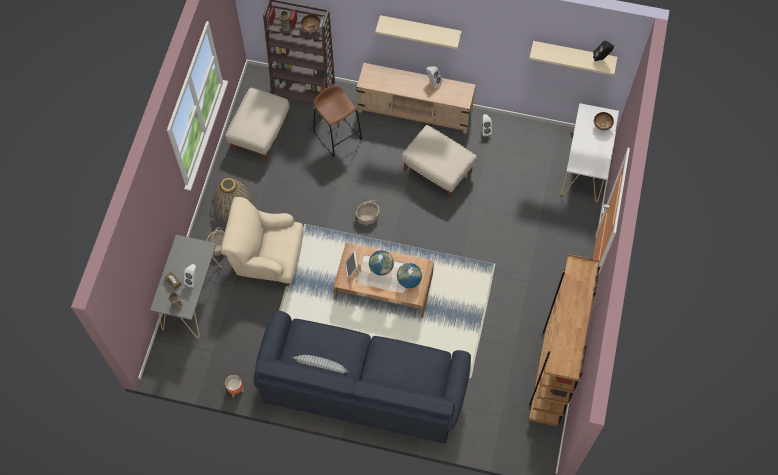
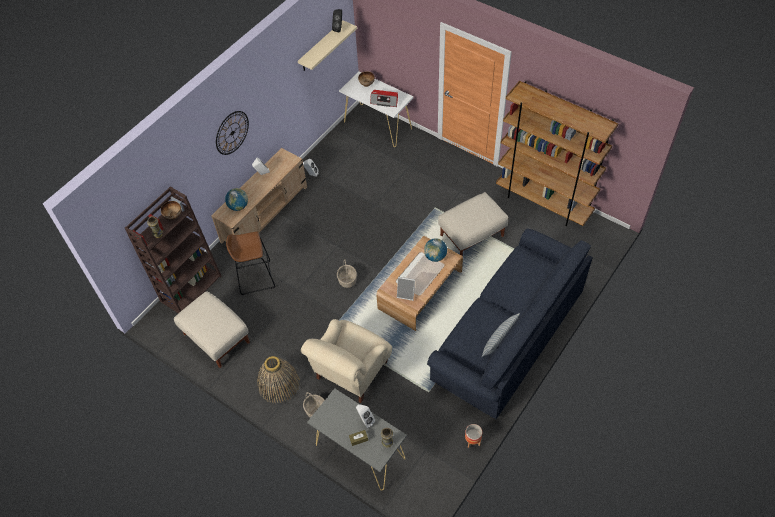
camera: 65 degrees left, 10 degrees down
globe [369,250,394,276] -> globe moved to [225,188,248,211]
beige shelf [375,15,462,49] -> wall clock [216,111,249,155]
beige ottoman [401,125,477,199] -> beige ottoman moved to [438,192,508,256]
none -> radio [370,90,398,107]

